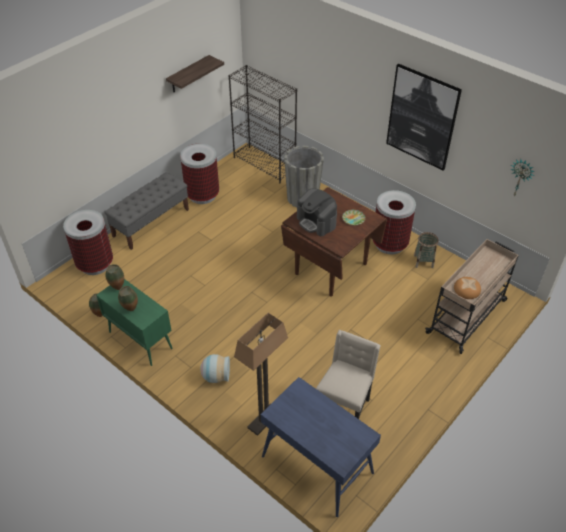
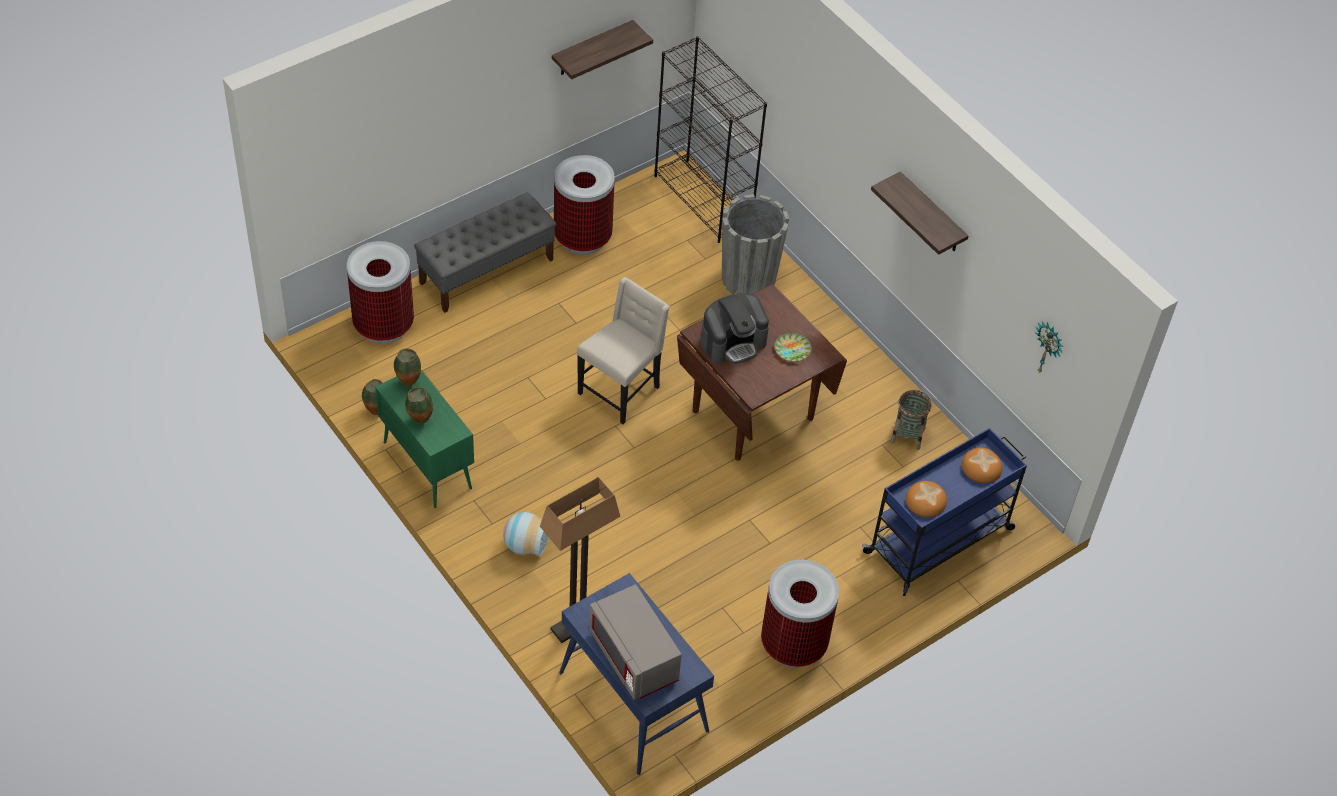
camera: 10 degrees right, 5 degrees up
coffee machine [297,188,337,236] -> coffee machine turned 90 degrees counterclockwise [701,293,769,364]
beige chair [316,330,381,419] -> beige chair moved to [577,277,670,424]
trash can [372,190,416,254] -> trash can moved to [761,560,839,668]
picture [386,64,462,170] -> shelf [871,172,969,255]
beige cart [425,239,519,354] -> blue cart [862,428,1027,596]
none -> grey microwave [589,584,682,700]
none -> bread [961,448,1003,483]

